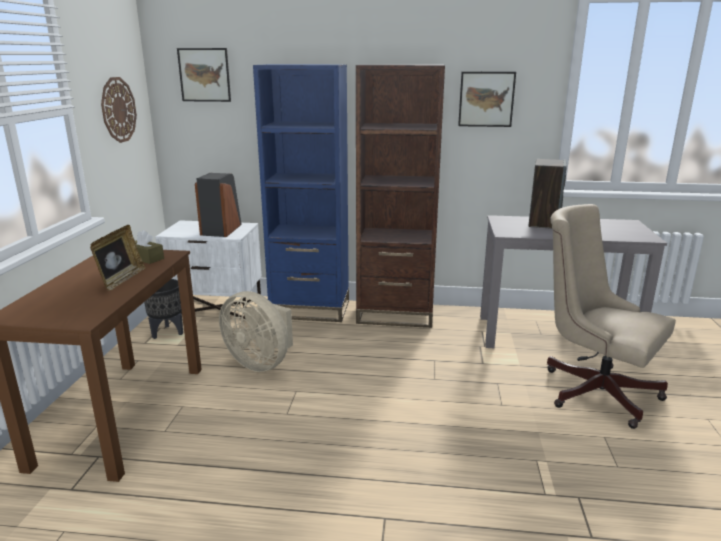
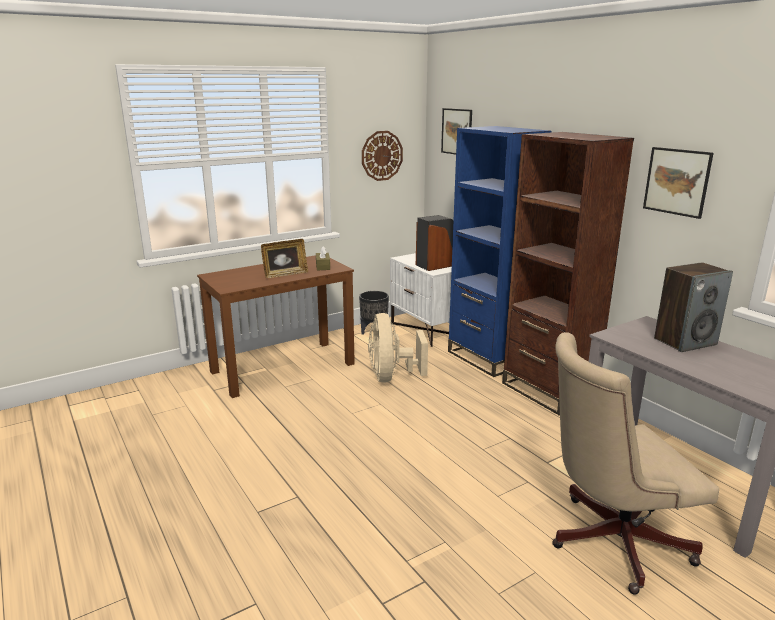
camera: 50 degrees right, 0 degrees up
beige office chair [547,204,676,429] -> beige office chair turned 105 degrees counterclockwise [553,332,719,595]

